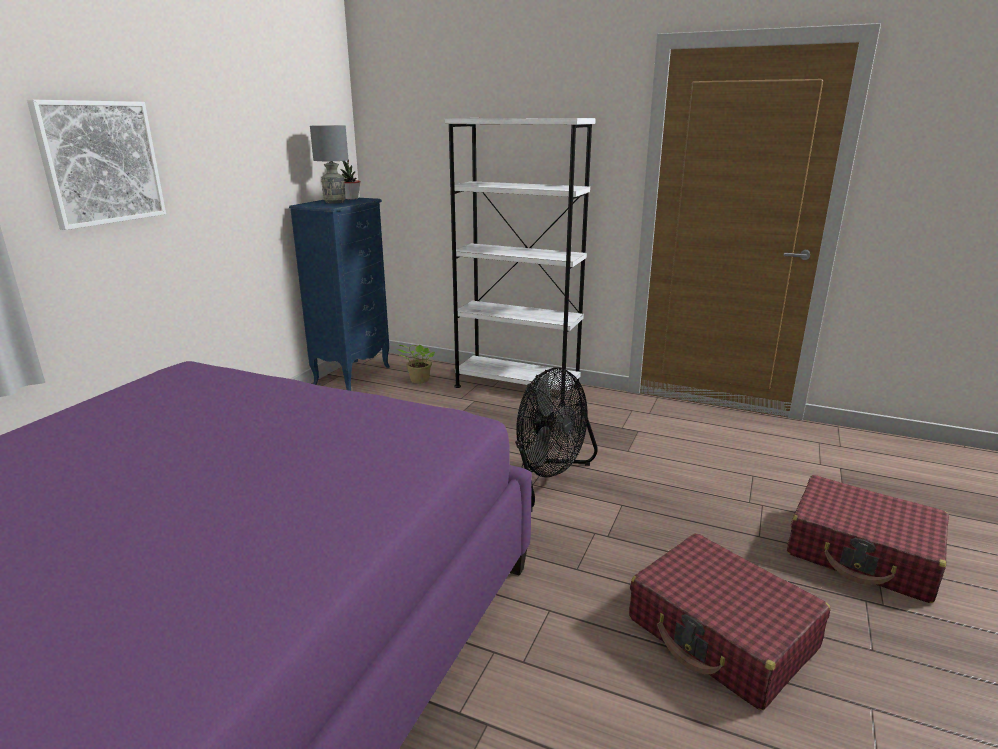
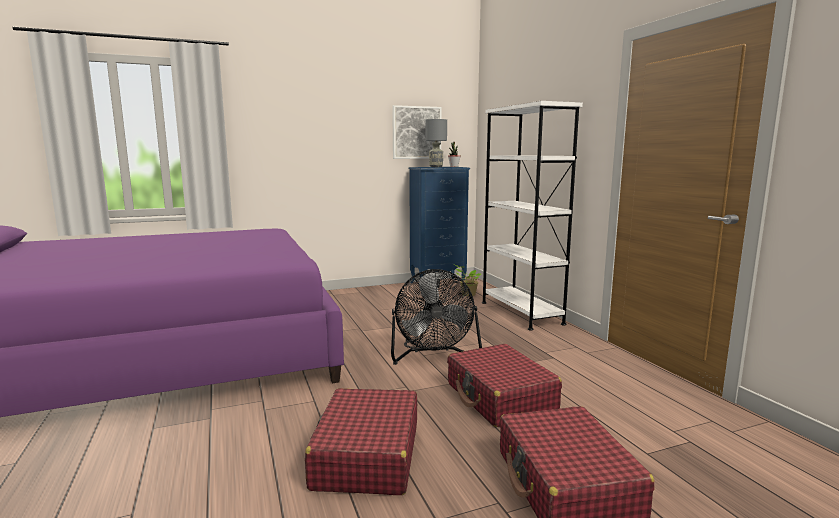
camera: 45 degrees right, 10 degrees down
picture [27,100,166,230] -> picture moved to [392,105,442,159]
none -> red suitcase [447,344,562,427]

